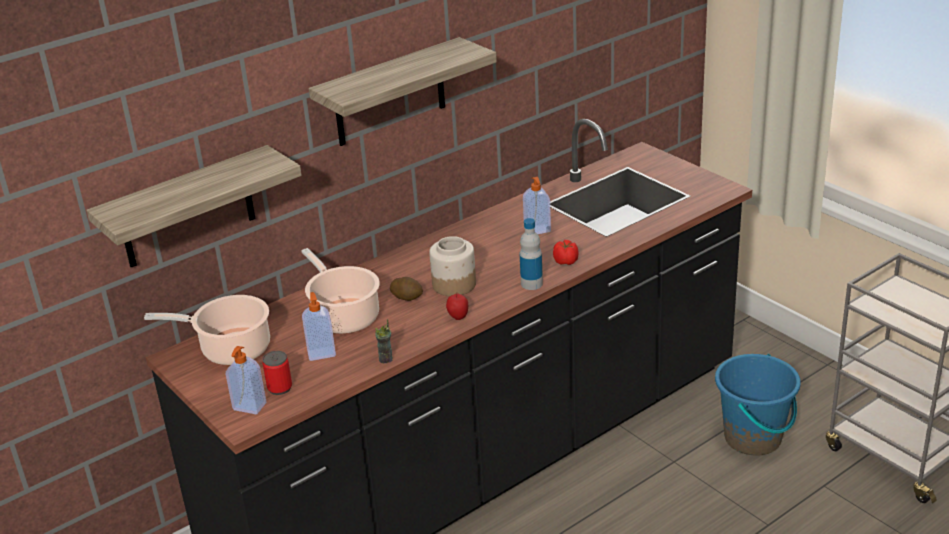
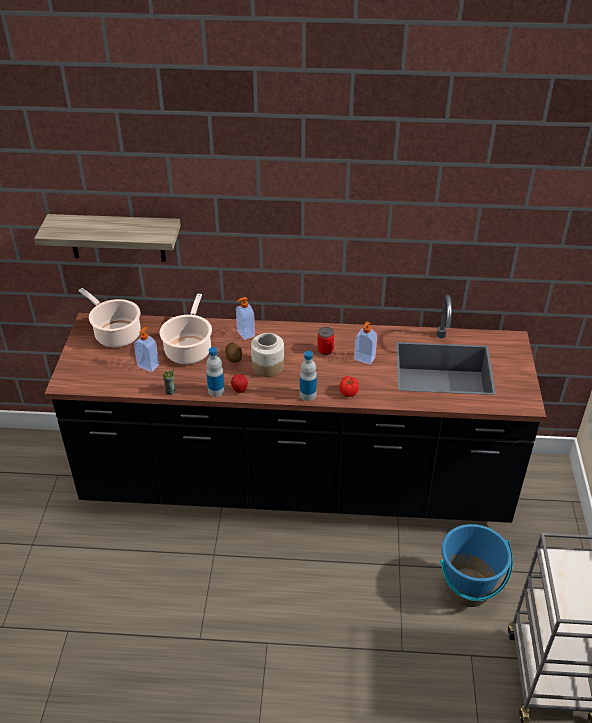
camera: 40 degrees right, 10 degrees up
soap dispenser [226,346,266,414] -> soap dispenser moved to [236,297,255,340]
can [262,351,292,395] -> can moved to [317,327,334,355]
shelf [309,37,497,146] -> none
none -> bottle [206,347,225,397]

